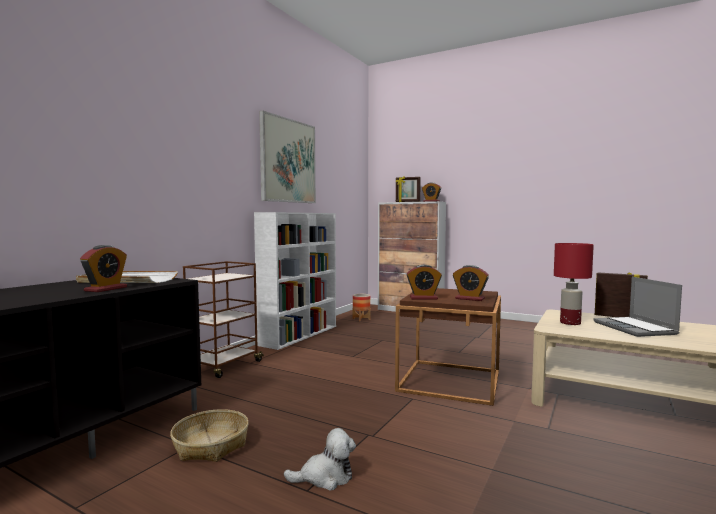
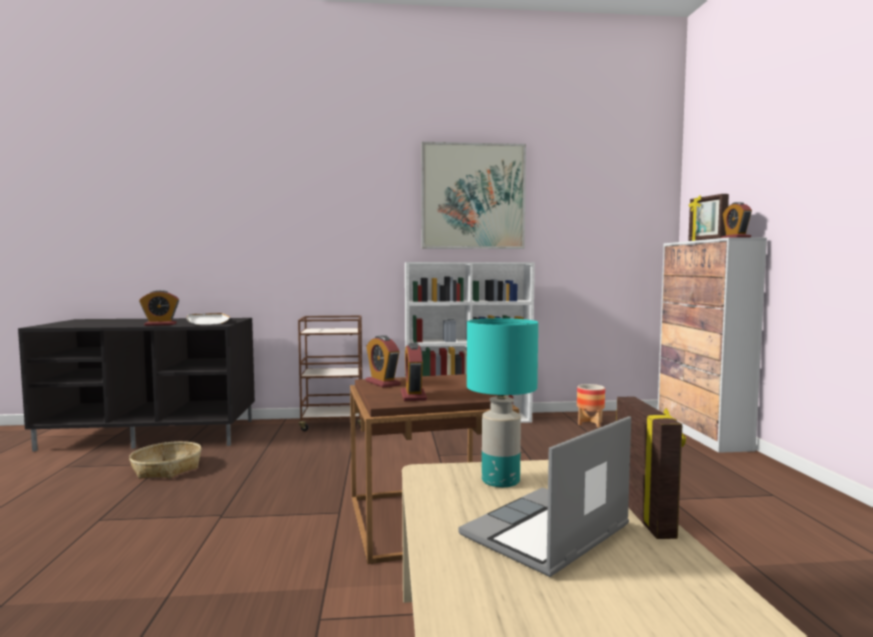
camera: 55 degrees right, 0 degrees up
plush toy [284,428,356,490] -> none
red table lamp [554,243,594,325] -> turquoise table lamp [467,318,538,487]

